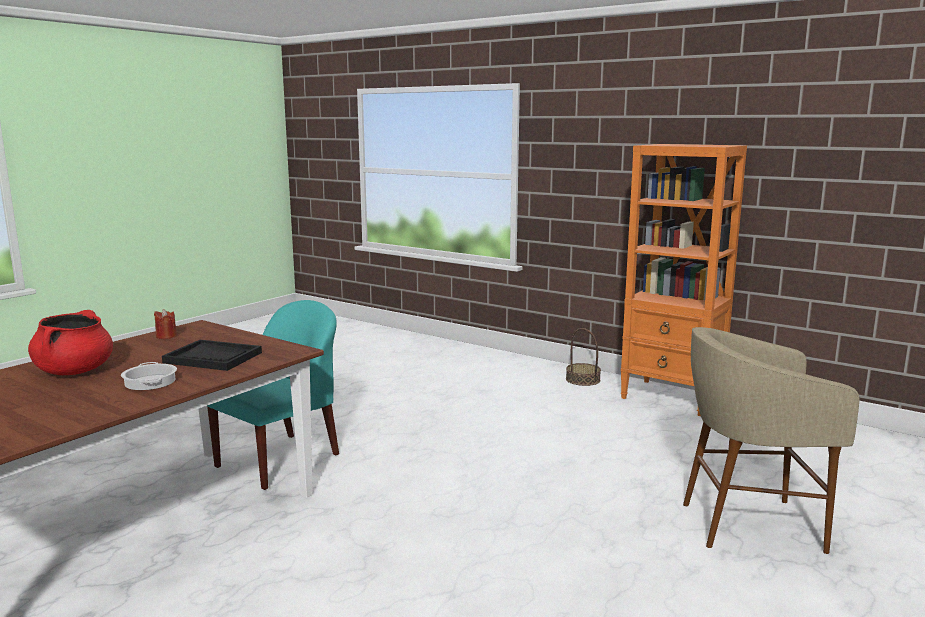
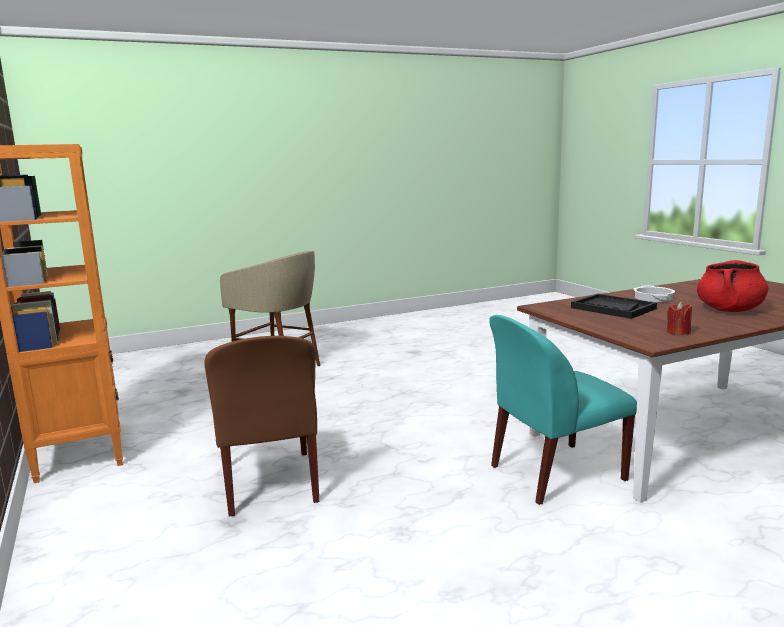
camera: 150 degrees left, 0 degrees up
basket [566,328,601,386] -> none
none -> brown chair [204,336,319,517]

